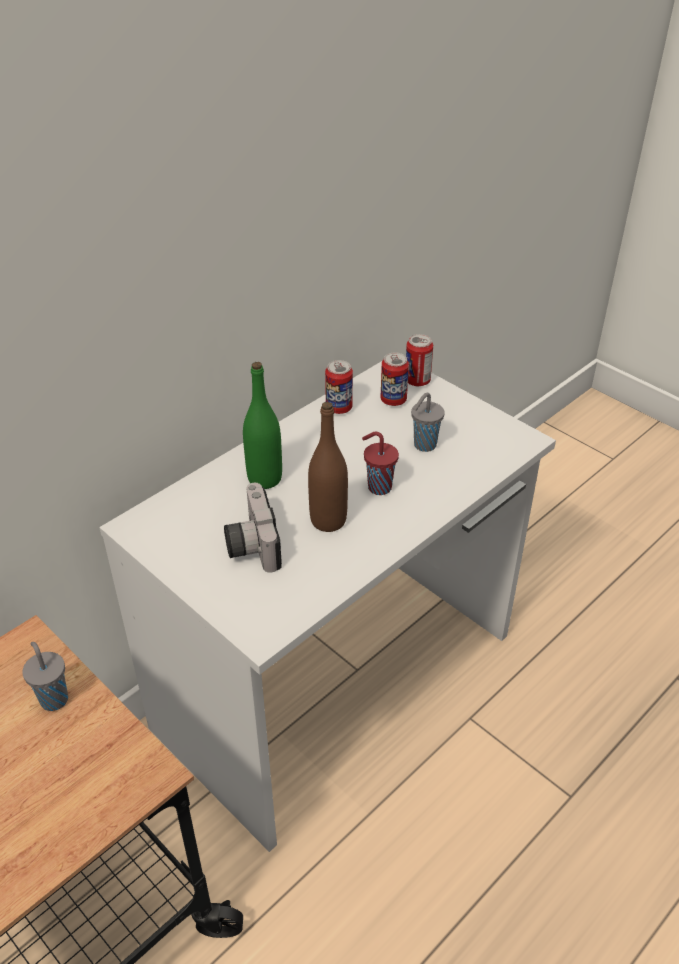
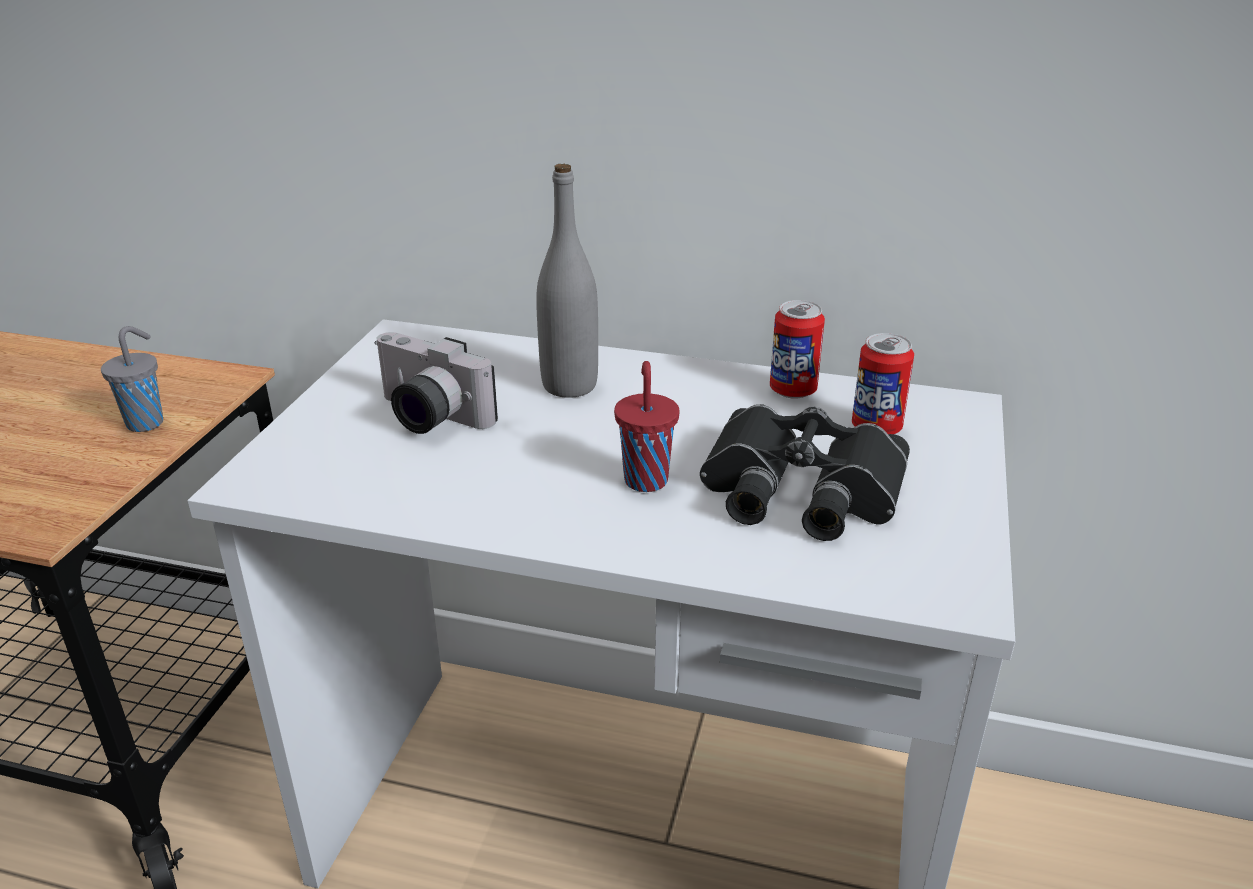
camera: 60 degrees right, 10 degrees down
camera [224,483,282,573] -> camera turned 105 degrees counterclockwise [375,332,498,434]
green bottle [243,362,282,489] -> grey bottle [536,164,598,398]
brown bottle [308,402,348,532] -> none
can [406,334,433,386] -> none
grey cup [411,392,445,452] -> black binoculars [700,404,910,541]

